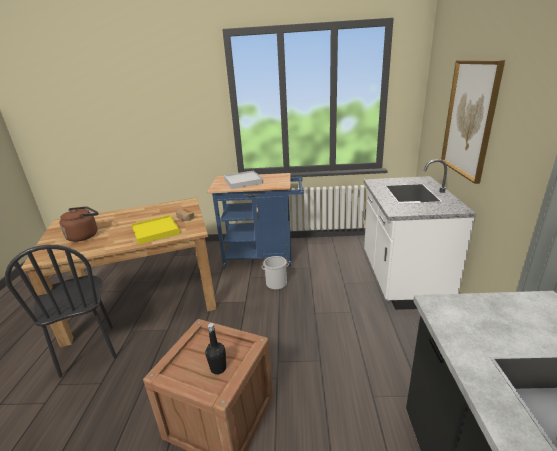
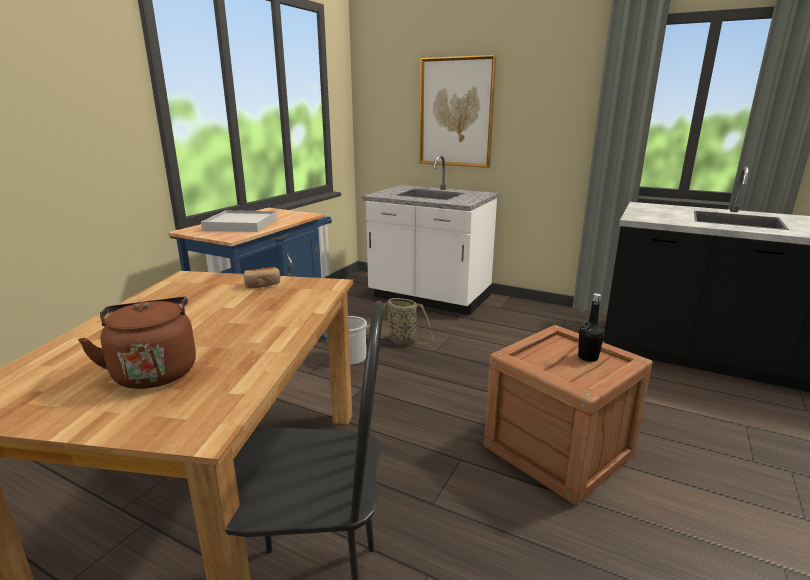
camera: 65 degrees left, 5 degrees down
yellow tray [131,215,180,245] -> none
none -> basket [366,298,433,345]

